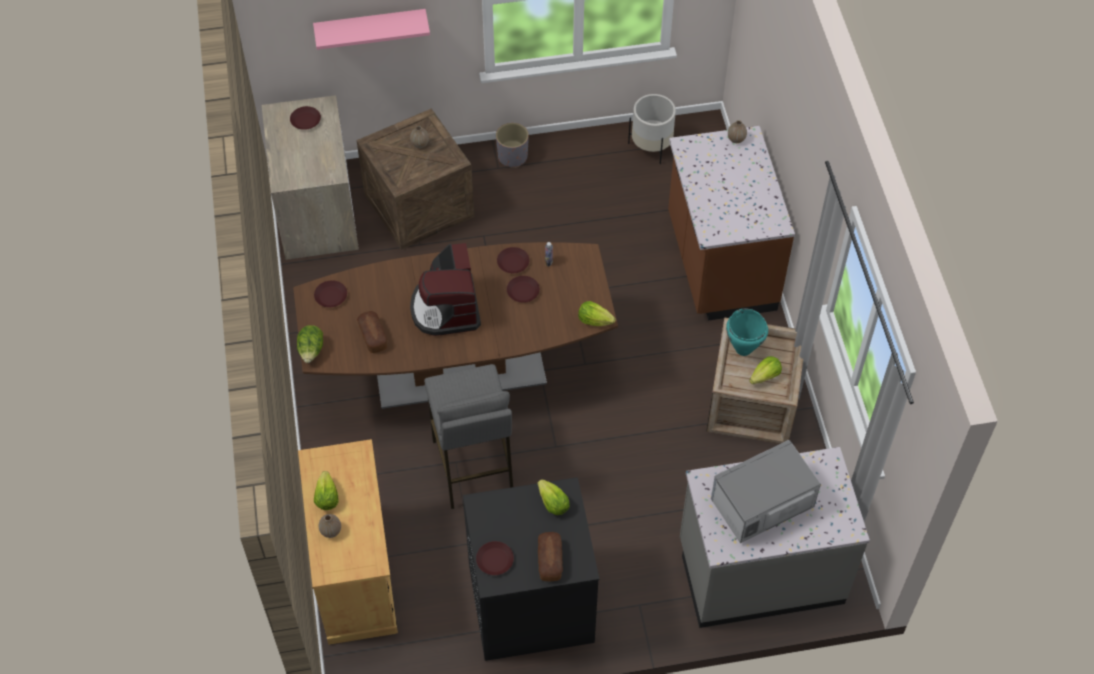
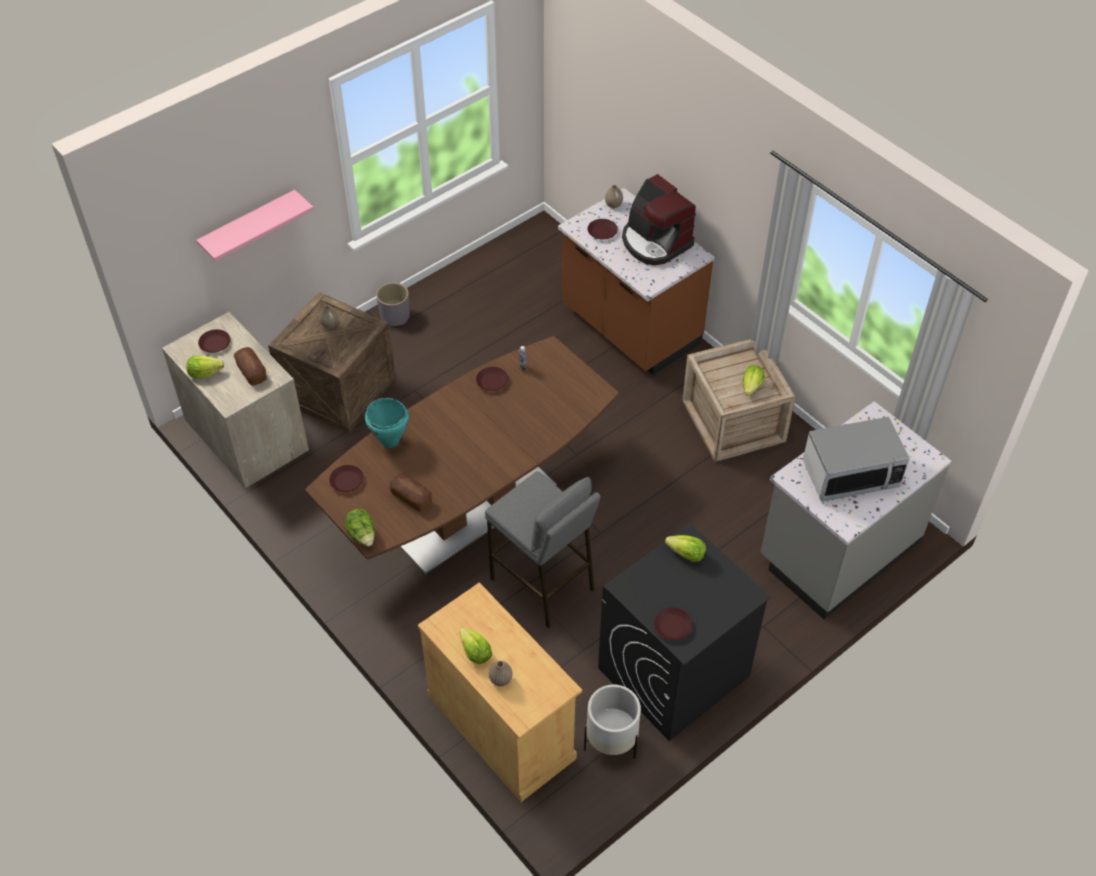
camera: 30 degrees left, 5 degrees down
coffee machine [410,243,481,336] -> coffee machine moved to [622,174,696,266]
brown plate [507,276,540,303] -> brown plate moved to [588,219,618,239]
bread [538,532,563,581] -> bread moved to [234,347,267,386]
lettuce [578,301,616,326] -> lettuce moved to [186,356,224,379]
white planter [628,94,676,164] -> white planter moved to [584,685,641,759]
microwave [711,440,821,543] -> microwave turned 135 degrees counterclockwise [803,417,910,502]
turquoise cooking pot [726,308,768,356] -> turquoise cooking pot moved to [365,398,409,448]

